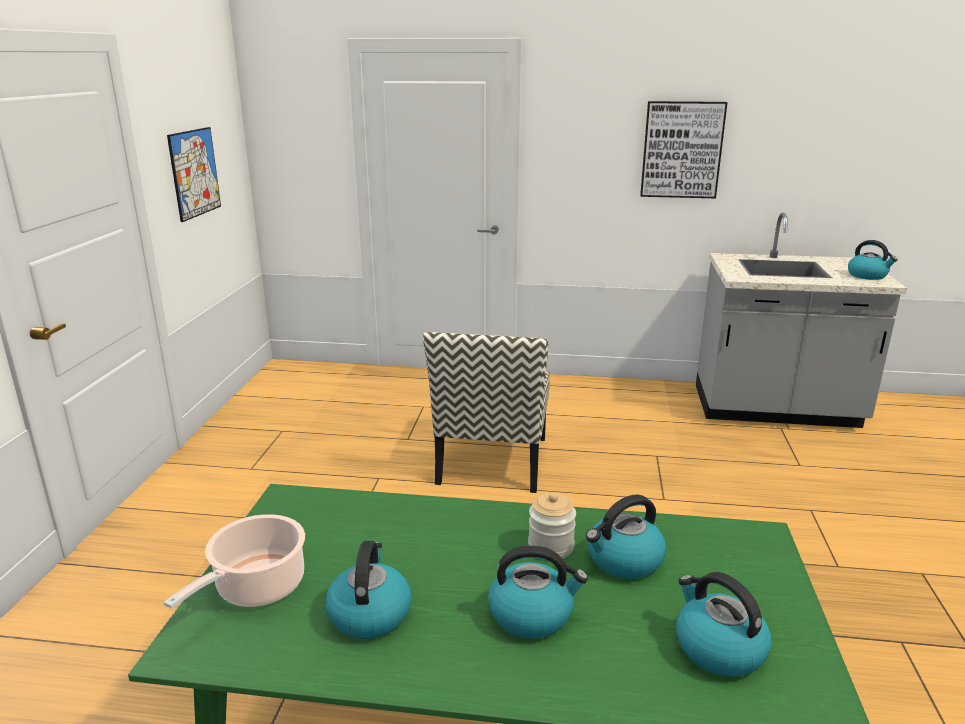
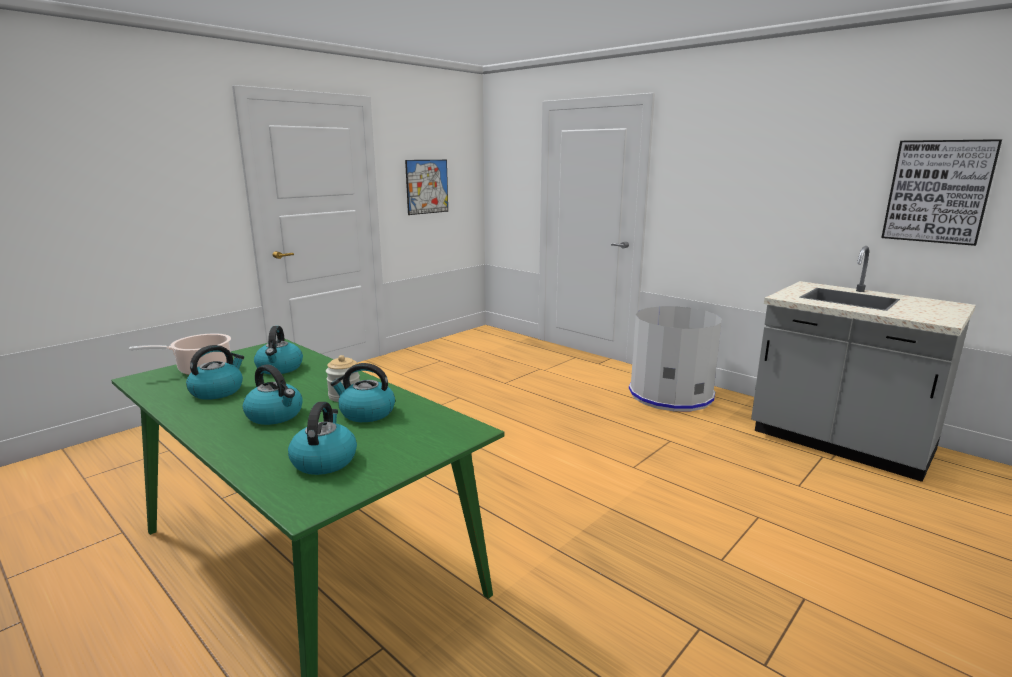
camera: 35 degrees right, 5 degrees down
chair [423,332,550,493] -> none
picture [640,101,728,198] -> picture moved to [881,139,1002,246]
kettle [848,240,898,280] -> kettle moved to [254,326,303,374]
none -> grey trash can [629,306,722,411]

